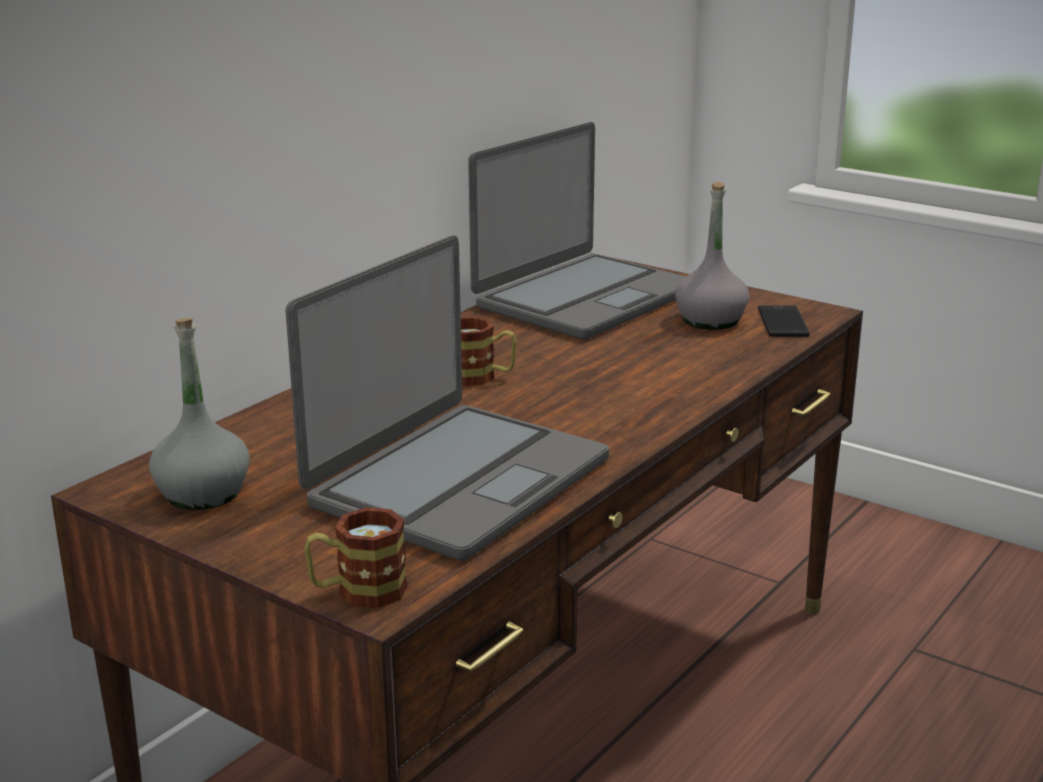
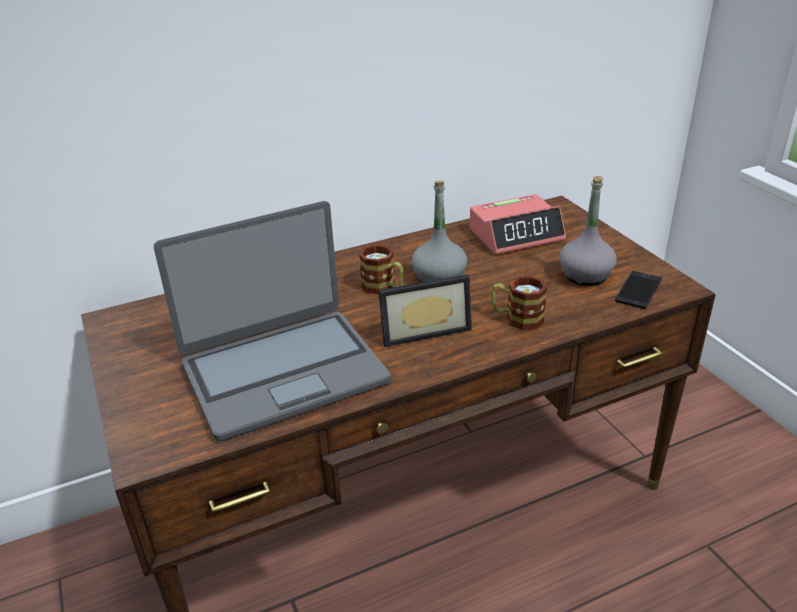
camera: 30 degrees right, 10 degrees up
grey bottle [149,318,250,510] -> grey bottle moved to [412,181,467,282]
mug [304,507,407,608] -> mug moved to [492,275,547,330]
laptop [468,122,686,339] -> alarm clock [470,194,566,255]
none -> picture frame [378,274,472,347]

